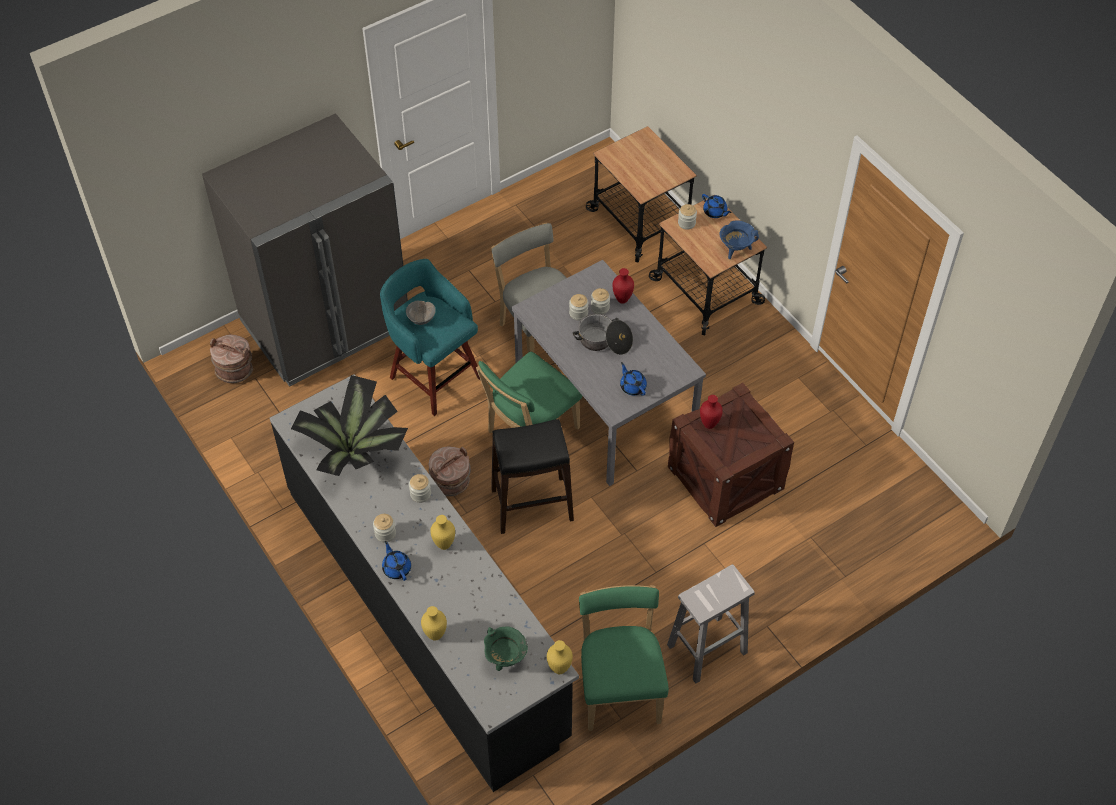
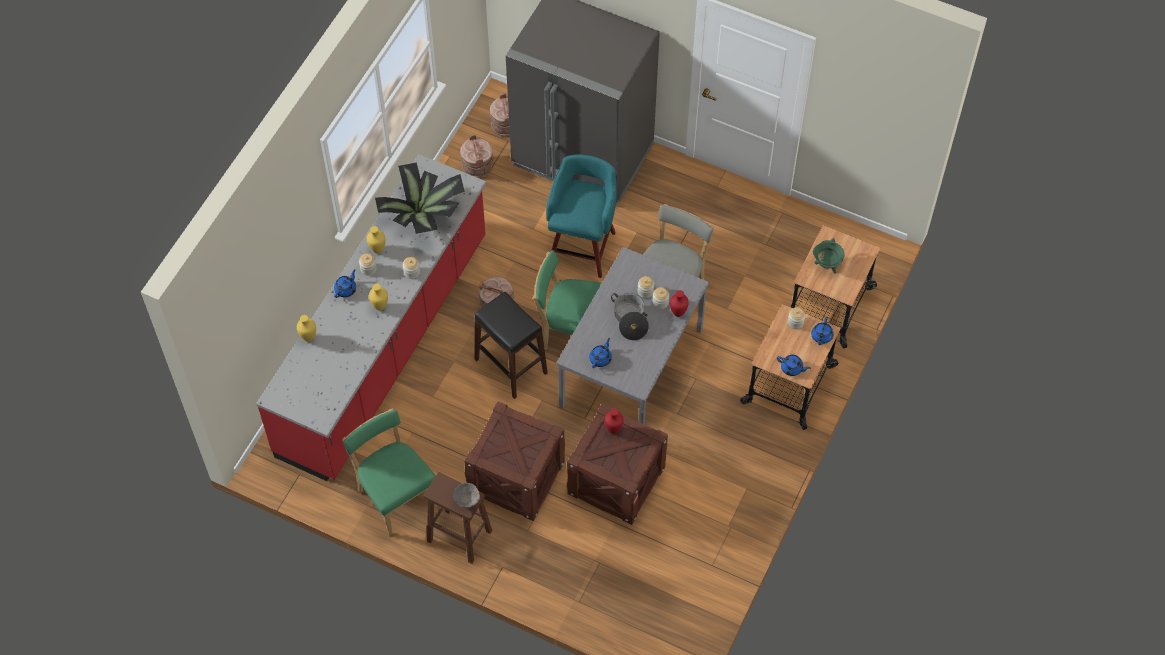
camera: 60 degrees right, 5 degrees up
black counter [270,374,579,792] -> red counter [256,154,486,481]
grey bowl [406,300,436,325] -> grey bowl moved to [453,483,480,508]
green cooking pot [484,627,528,671] -> green cooking pot moved to [813,238,844,273]
yellow vase [547,640,573,674] -> yellow vase moved to [367,226,385,254]
green chair [579,585,669,731] -> green chair turned 90 degrees counterclockwise [342,409,437,535]
white stool [667,564,755,684] -> brown stool [423,472,492,564]
blue cooking pot [720,220,759,259] -> blue teapot [777,354,811,376]
none -> brown bucket [460,134,493,178]
none -> crate [464,401,565,522]

